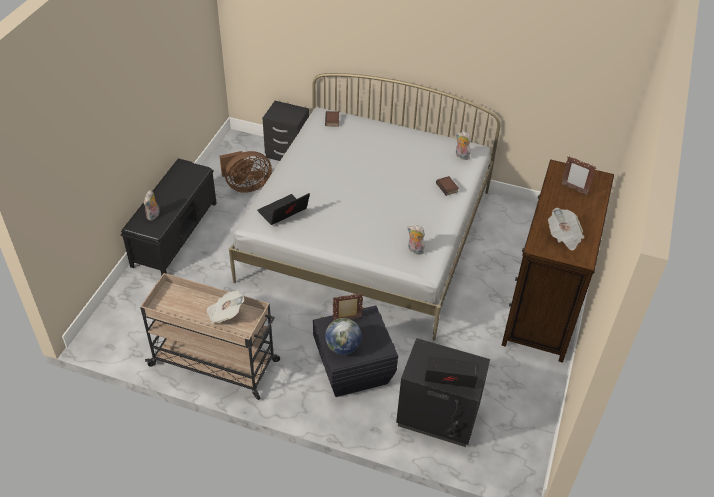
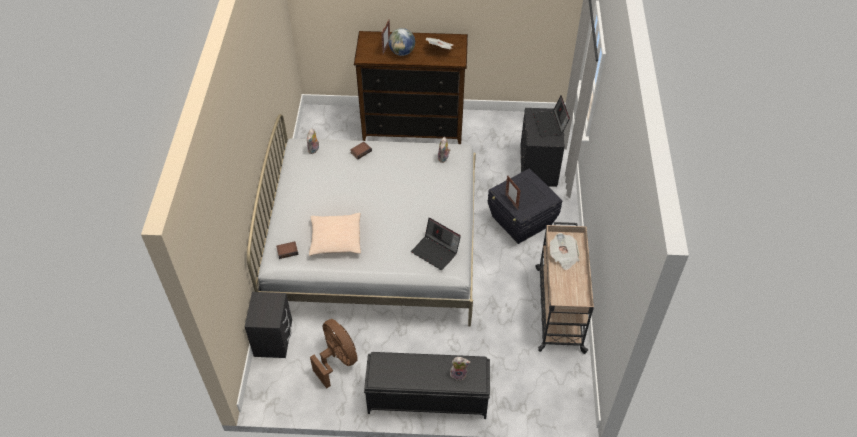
camera: 105 degrees left, 5 degrees up
globe [325,318,362,355] -> globe moved to [389,28,415,56]
none -> beige pillow [309,213,361,256]

